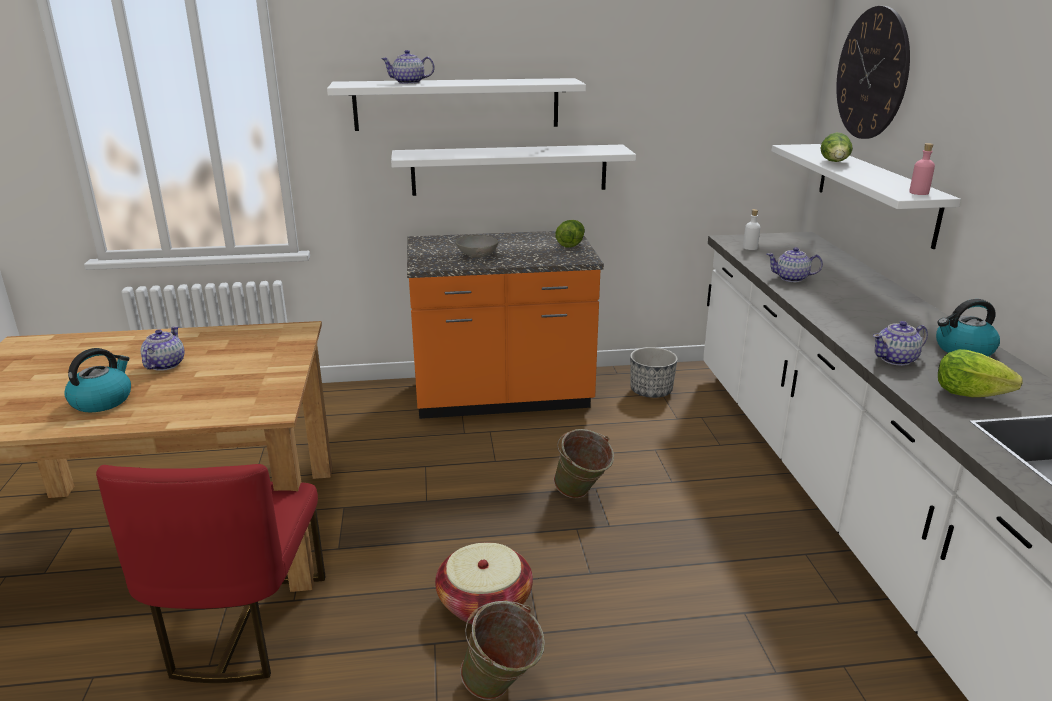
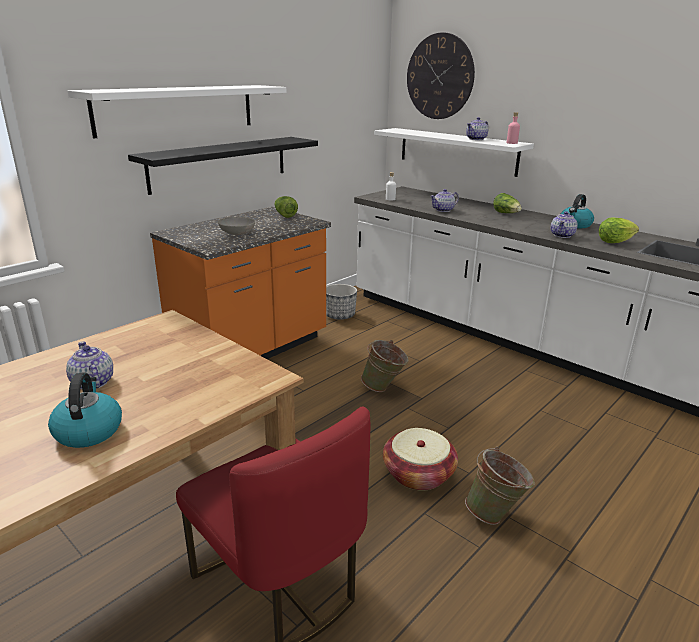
camera: 40 degrees left, 0 degrees up
teapot [381,50,435,84] -> teapot moved to [466,117,488,140]
white shelf [391,145,636,196] -> black shelf [128,137,318,195]
lettuce [820,133,853,162] -> lettuce moved to [493,193,522,213]

